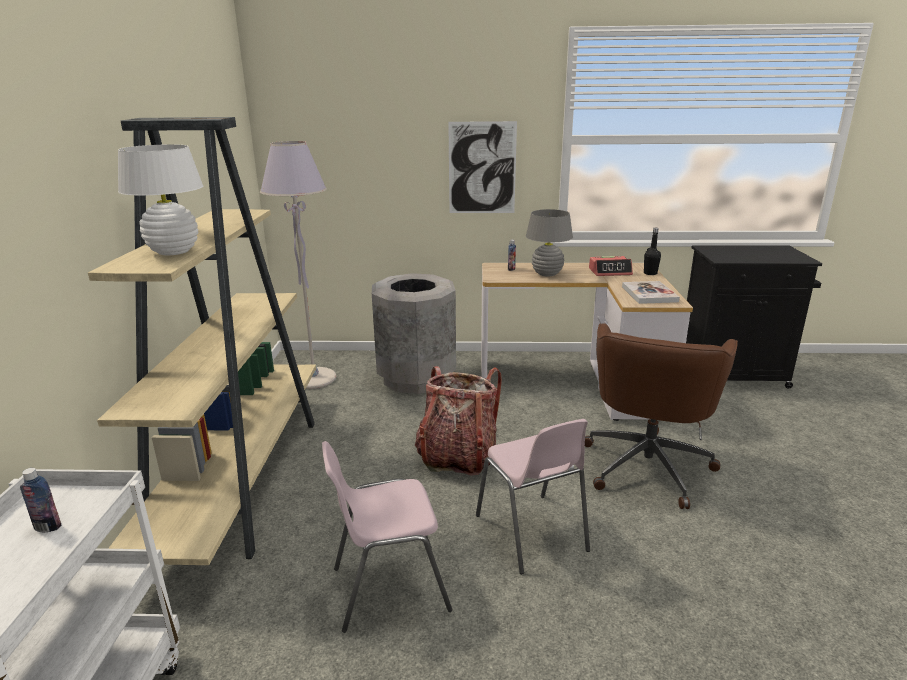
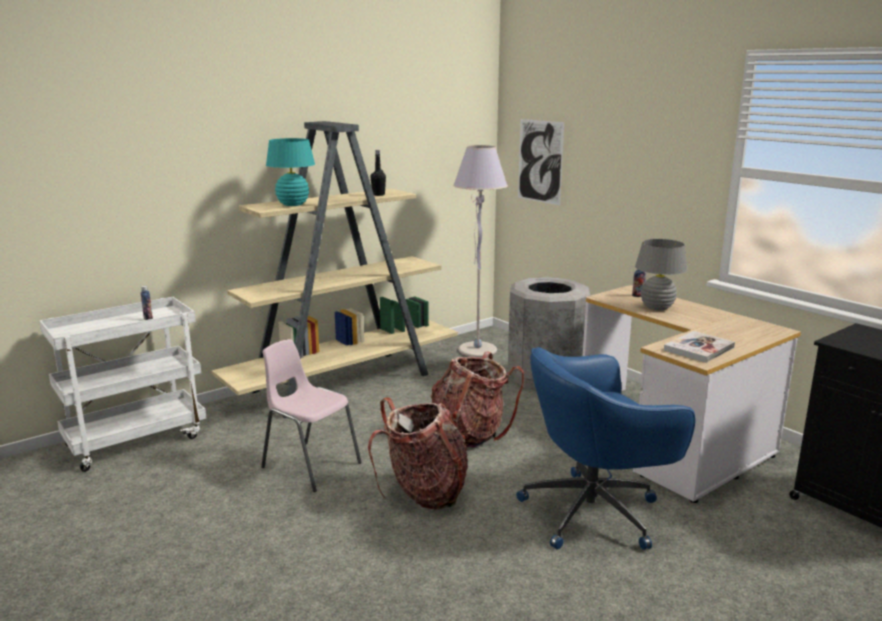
camera: 50 degrees right, 5 degrees down
white table lamp [118,144,203,255] -> turquoise table lamp [266,138,315,206]
picture [448,121,517,213] -> picture moved to [518,119,564,205]
pink chair [476,419,590,574] -> backpack [368,397,468,510]
brown office chair [585,323,738,509] -> blue office chair [516,347,696,550]
alarm clock [589,256,633,276] -> none
black bottle [644,228,661,275] -> black bottle moved to [371,150,386,196]

